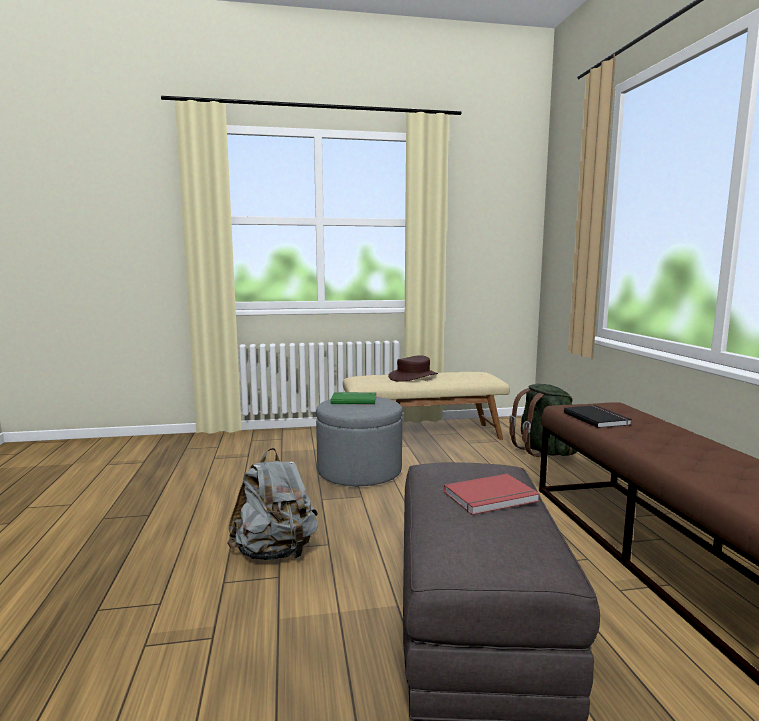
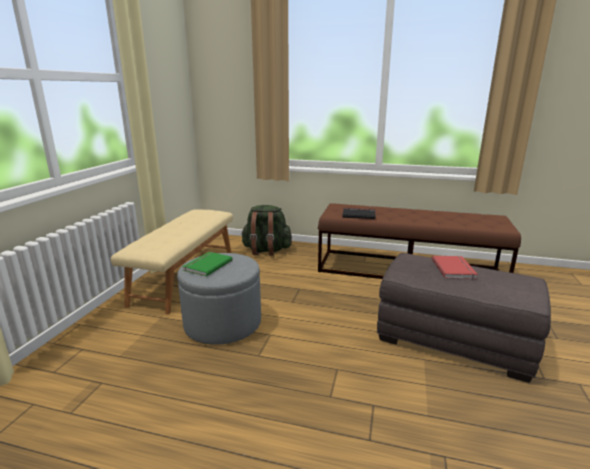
camera: 65 degrees left, 10 degrees up
grey backpack [227,448,318,560] -> none
brown hat [388,355,438,382] -> none

